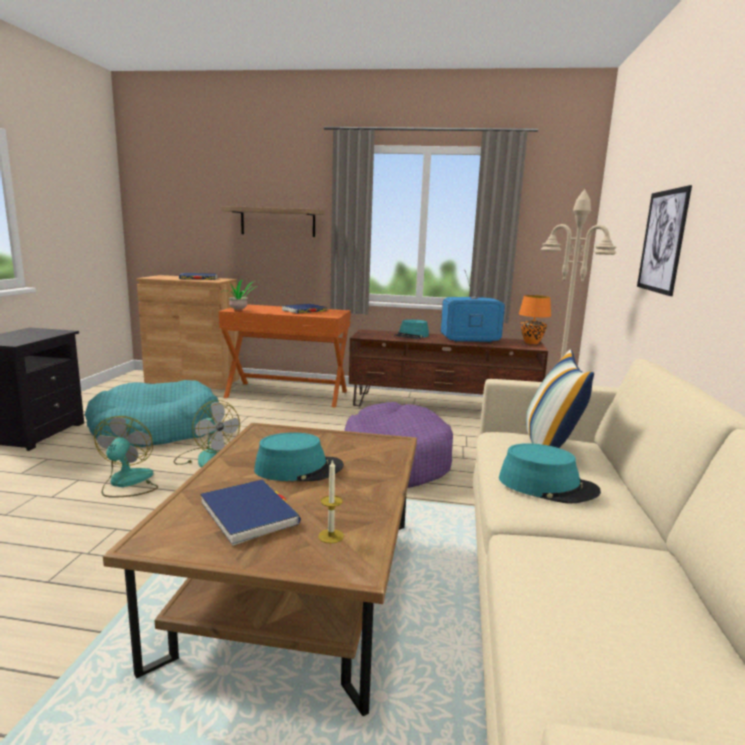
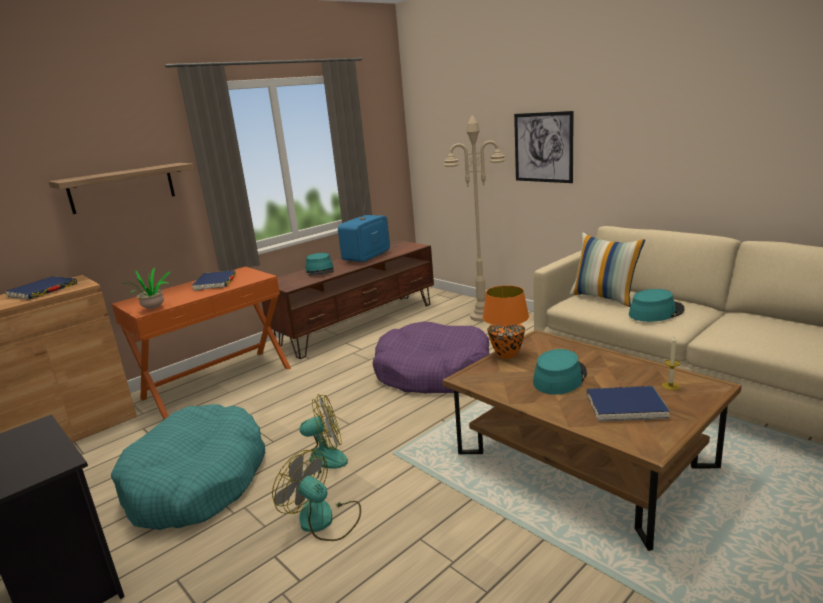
camera: 50 degrees left, 5 degrees up
orange table lamp [519,295,551,344] -> orange table lamp moved to [483,285,529,359]

